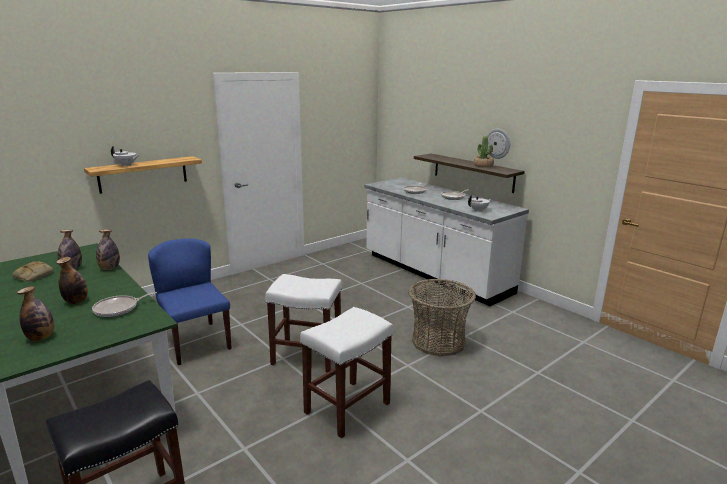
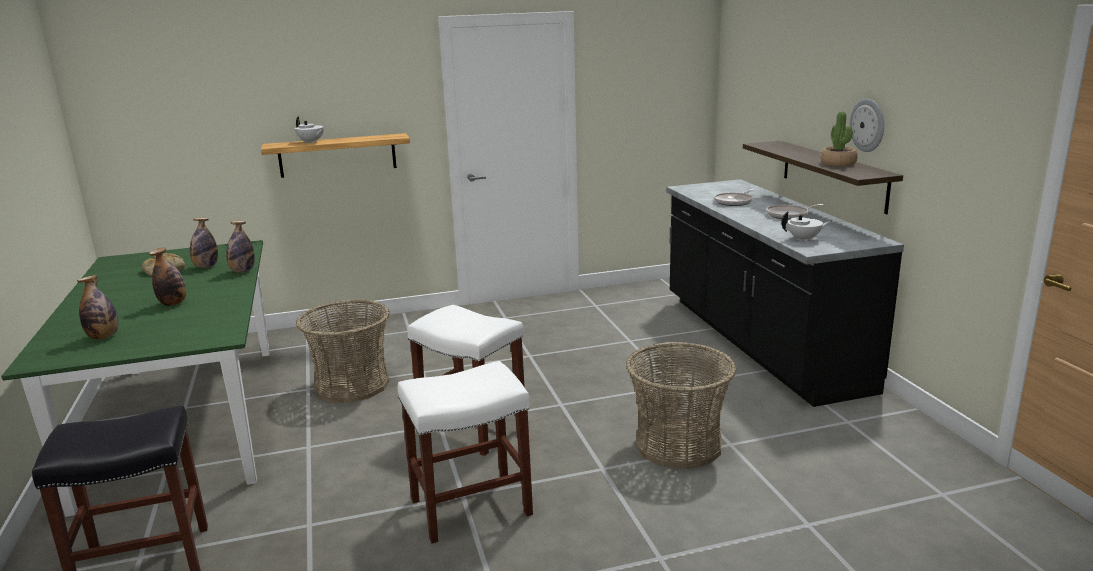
camera: 25 degrees right, 0 degrees up
frying pan [92,292,157,317] -> none
blue chair [148,238,232,365] -> basket [296,299,390,403]
white counter [364,177,529,306] -> black counter [666,179,904,407]

